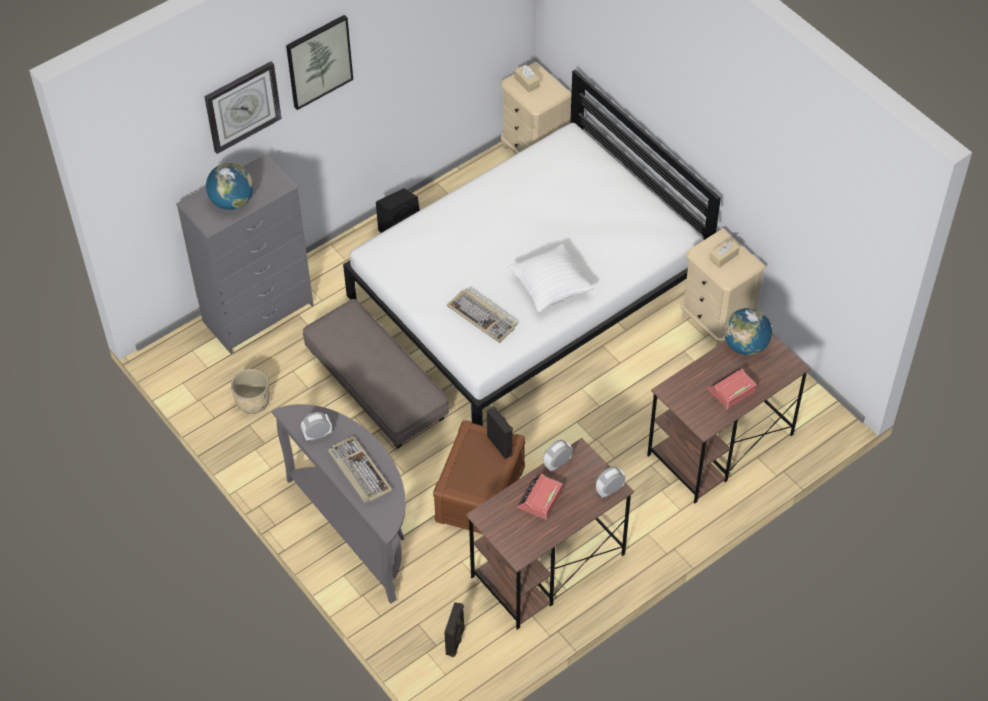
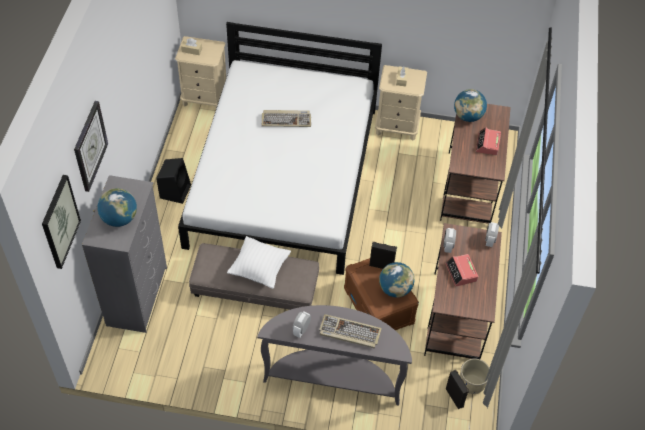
camera: 45 degrees left, 0 degrees up
beige planter [231,369,270,414] -> beige planter moved to [460,358,489,394]
picture [286,15,353,110] -> picture moved to [42,175,81,269]
keyboard [447,288,517,343] -> keyboard moved to [262,110,311,127]
white pillow [508,244,594,312] -> white pillow moved to [227,236,291,289]
none -> globe [379,262,414,298]

